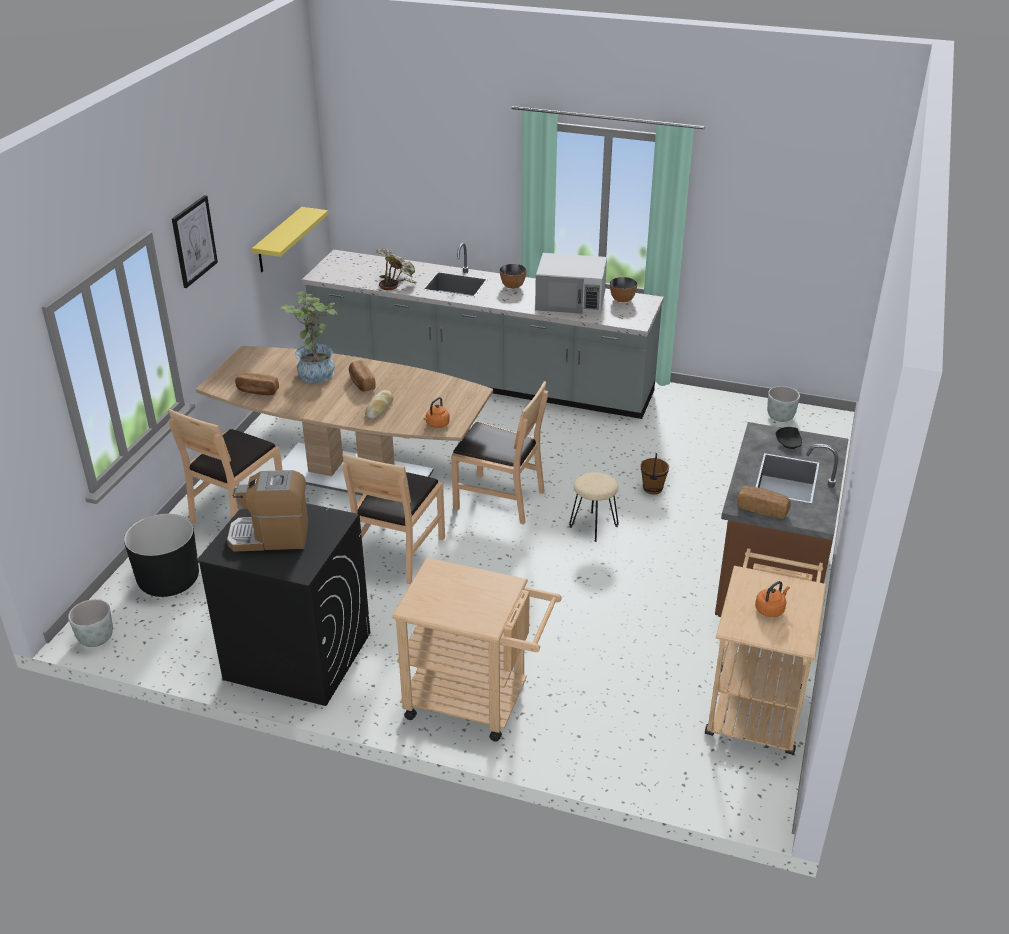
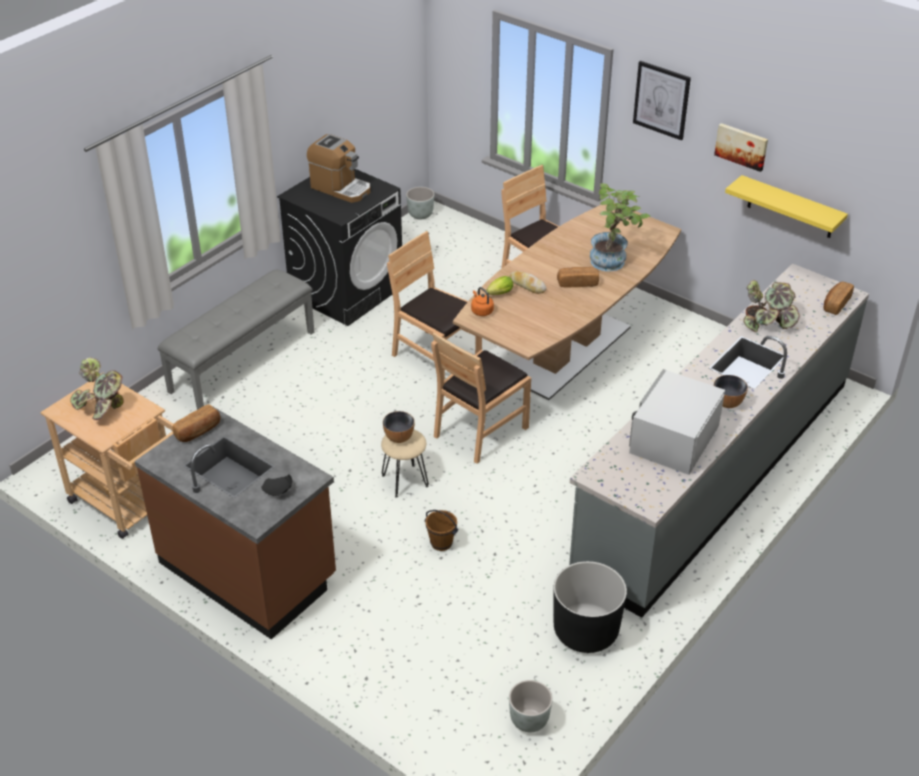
camera: 110 degrees right, 5 degrees up
black planter [124,514,199,597] -> black planter moved to [553,561,627,653]
coffee machine [227,470,308,552] -> coffee machine turned 105 degrees clockwise [307,134,370,203]
bread [235,372,279,395] -> bread moved to [824,282,854,315]
beige cart [392,558,562,742] -> grey bench [158,270,314,410]
bowl [610,277,637,303] -> bowl moved to [383,411,414,443]
orange kettle [755,581,790,617] -> potted plant [70,357,124,420]
none -> lettuce [486,276,513,295]
none -> picture [714,123,768,172]

